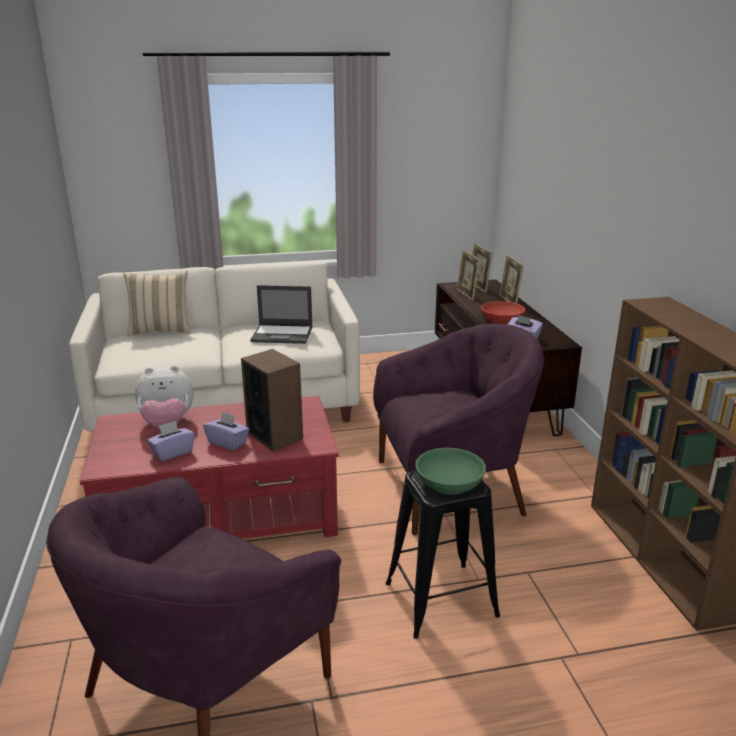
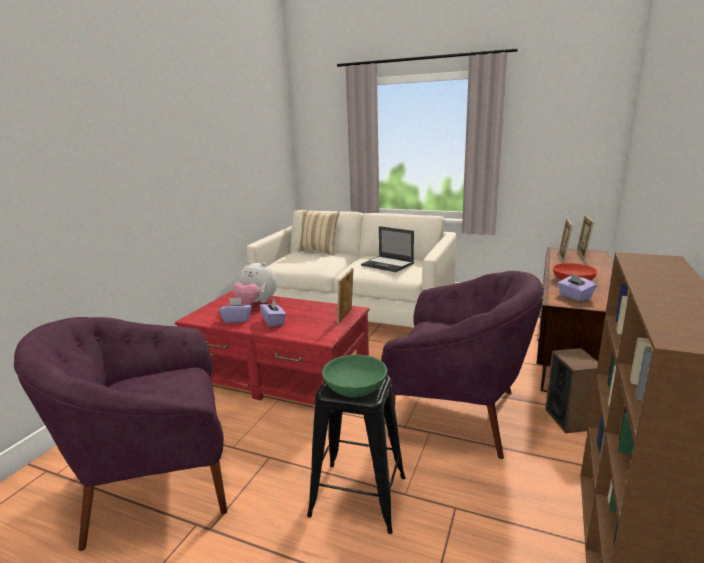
camera: 35 degrees right, 5 degrees down
speaker [241,349,303,451] -> speaker moved to [545,348,598,433]
picture frame [500,255,524,304] -> picture frame moved to [337,268,353,324]

